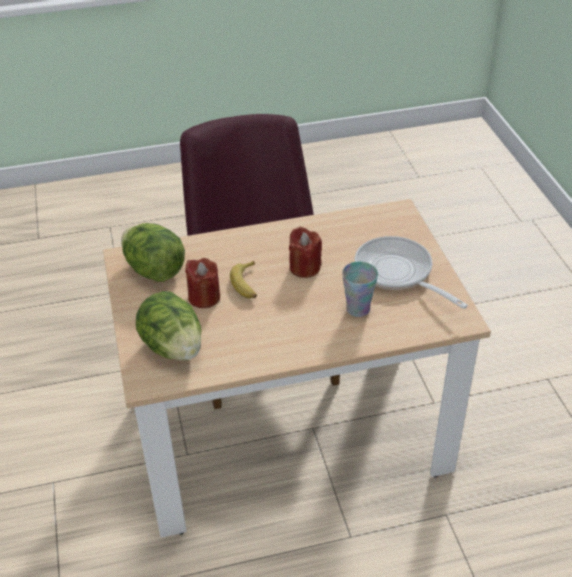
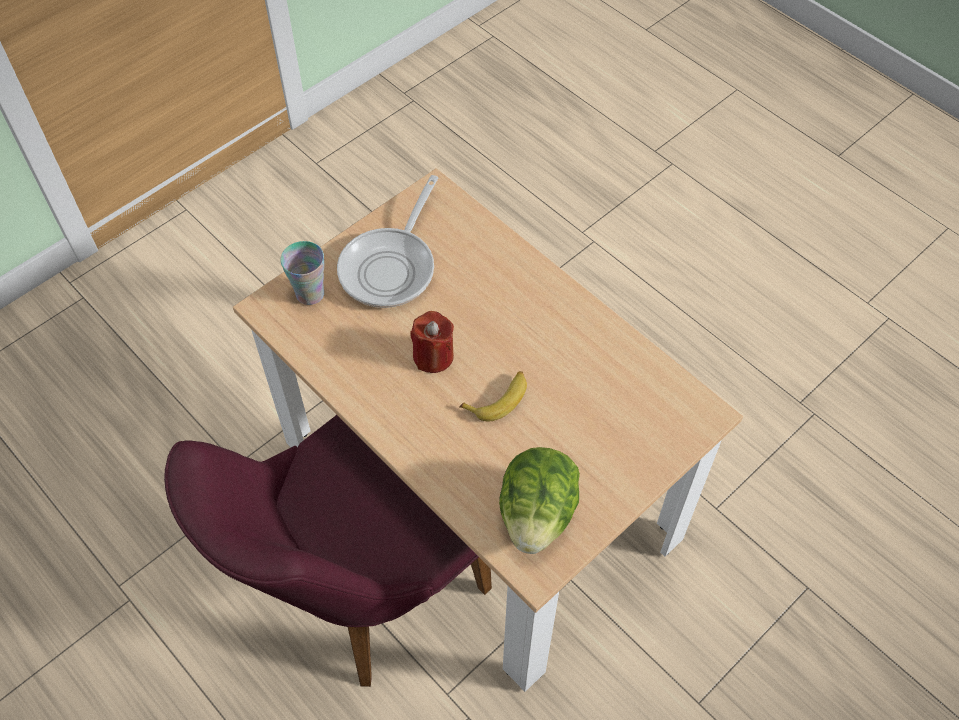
camera: 120 degrees left, 15 degrees up
lettuce [136,291,201,360] -> none
red candle [185,258,220,308] -> none
cup [342,261,378,317] -> cup moved to [280,241,324,305]

